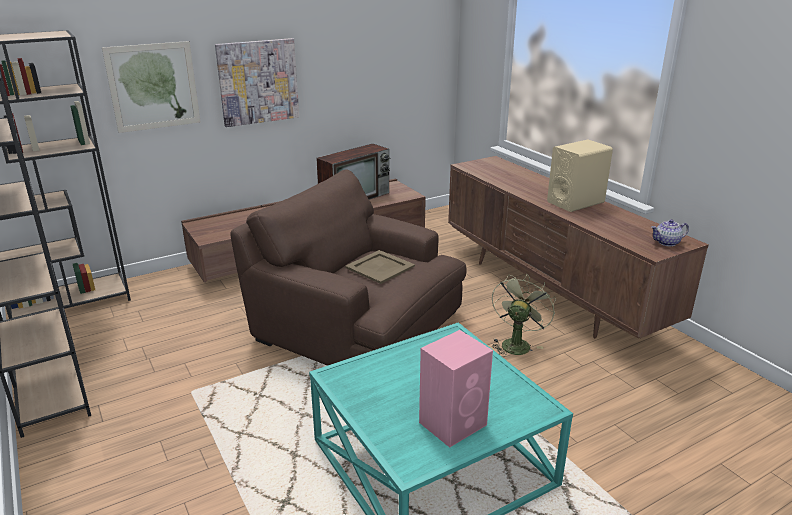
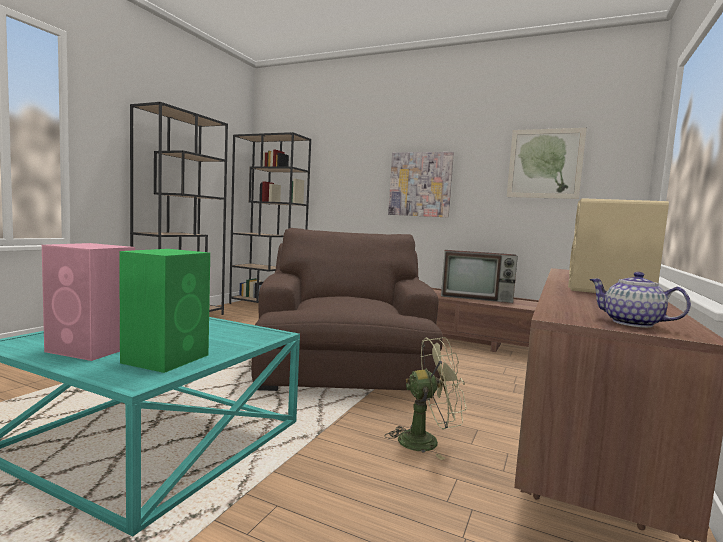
camera: 55 degrees right, 20 degrees down
picture [102,41,201,133] -> picture moved to [507,128,587,199]
beige tray [345,250,415,284] -> none
none -> green speaker [119,249,210,373]

